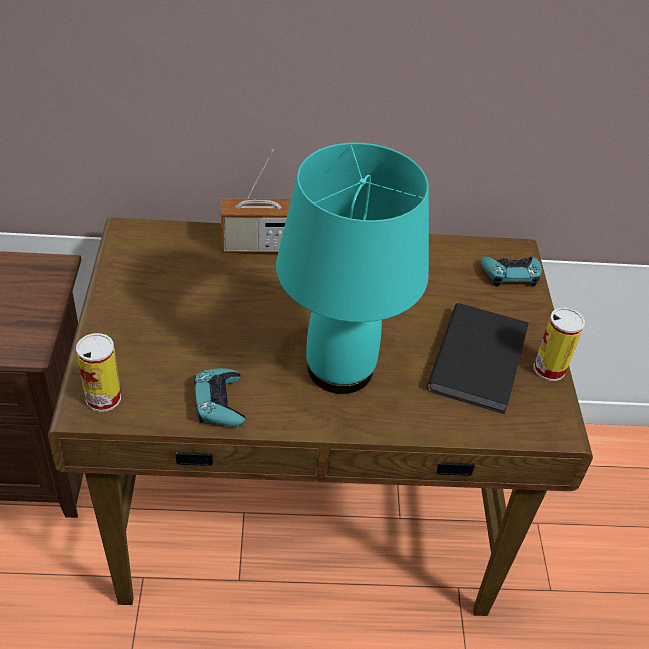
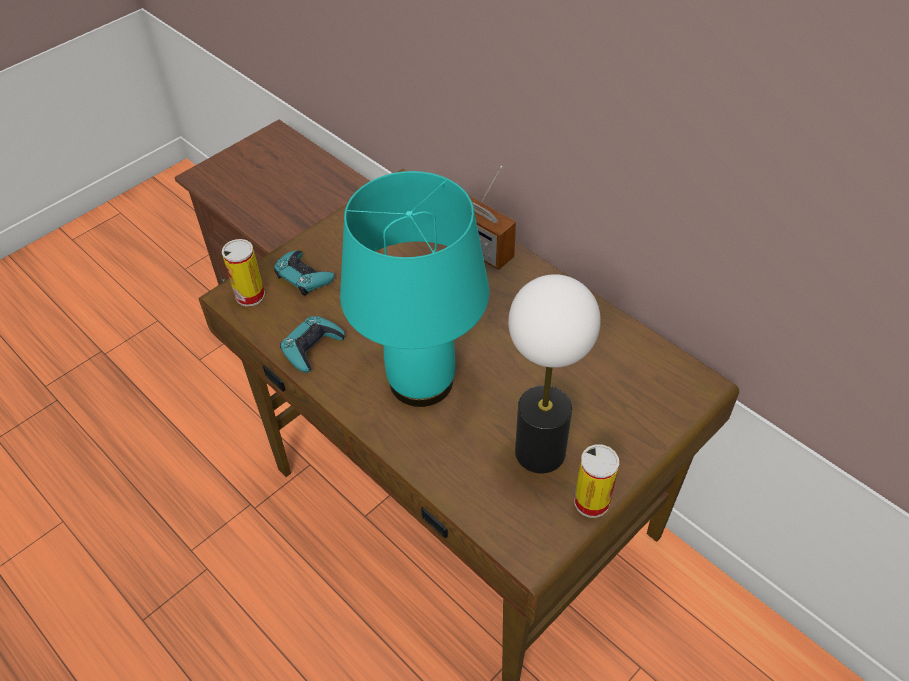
camera: 50 degrees right, 5 degrees up
black book [427,303,529,414] -> table lamp [508,274,601,473]
turquoise game controller [481,256,542,287] -> turquoise game controller moved to [274,250,335,296]

